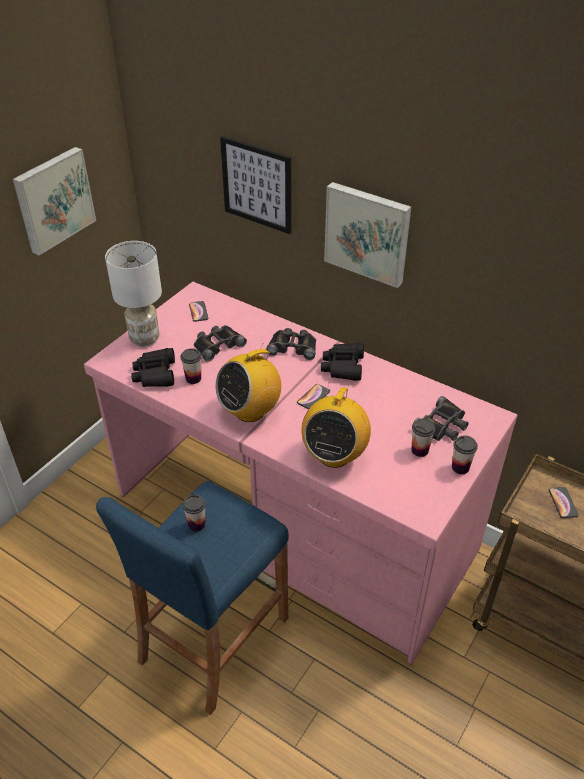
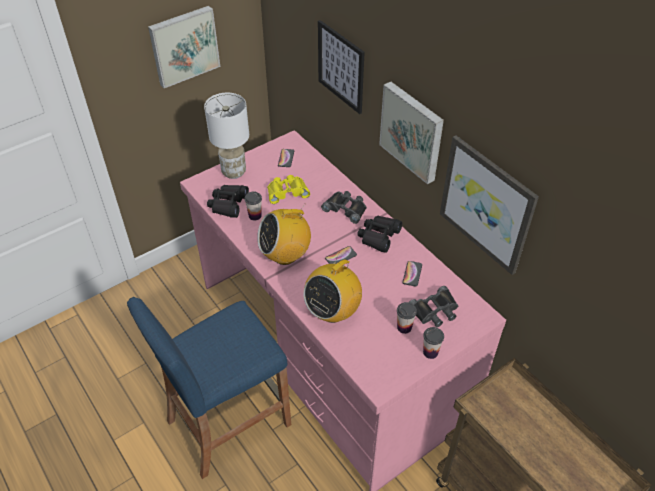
camera: 20 degrees right, 5 degrees up
cup [183,495,206,532] -> none
black binoculars [194,325,247,362] -> yellow binoculars [267,175,310,204]
phone [549,487,578,518] -> phone moved to [402,261,422,287]
none -> picture [440,135,539,275]

